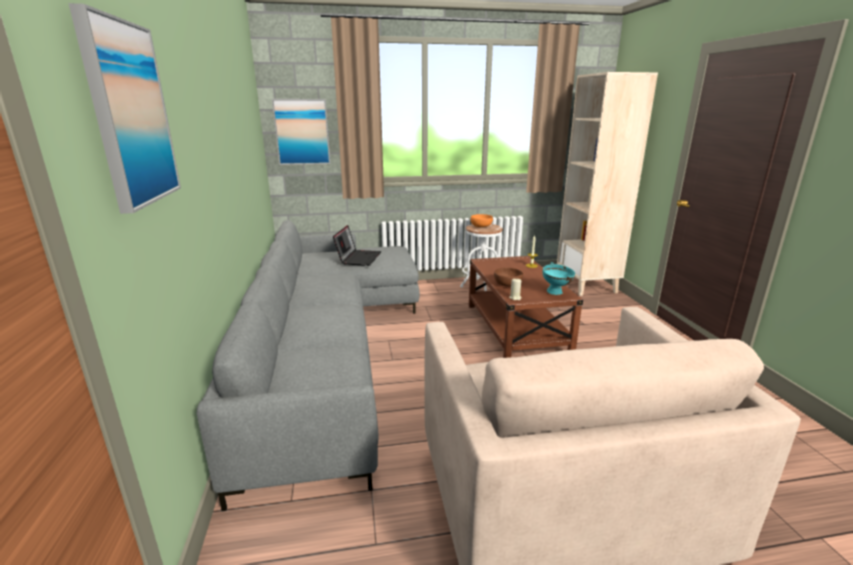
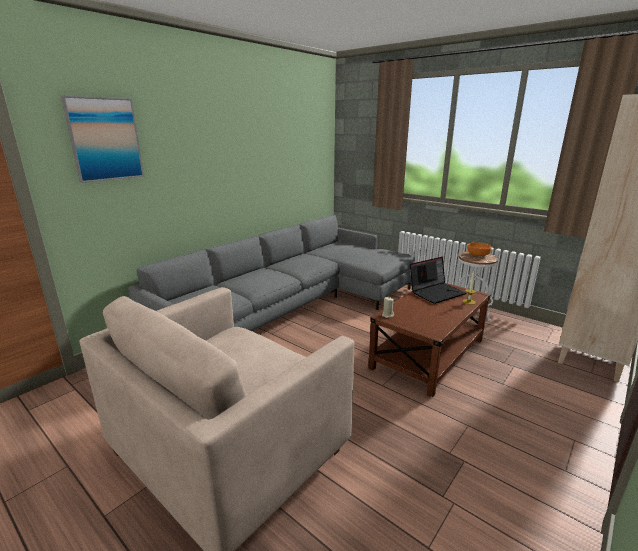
camera: 50 degrees right, 0 degrees up
picture [272,99,331,165] -> none
laptop [333,225,381,266] -> laptop moved to [410,257,466,304]
brown bowl [494,268,523,287] -> none
turquoise bowl [542,262,575,295] -> none

